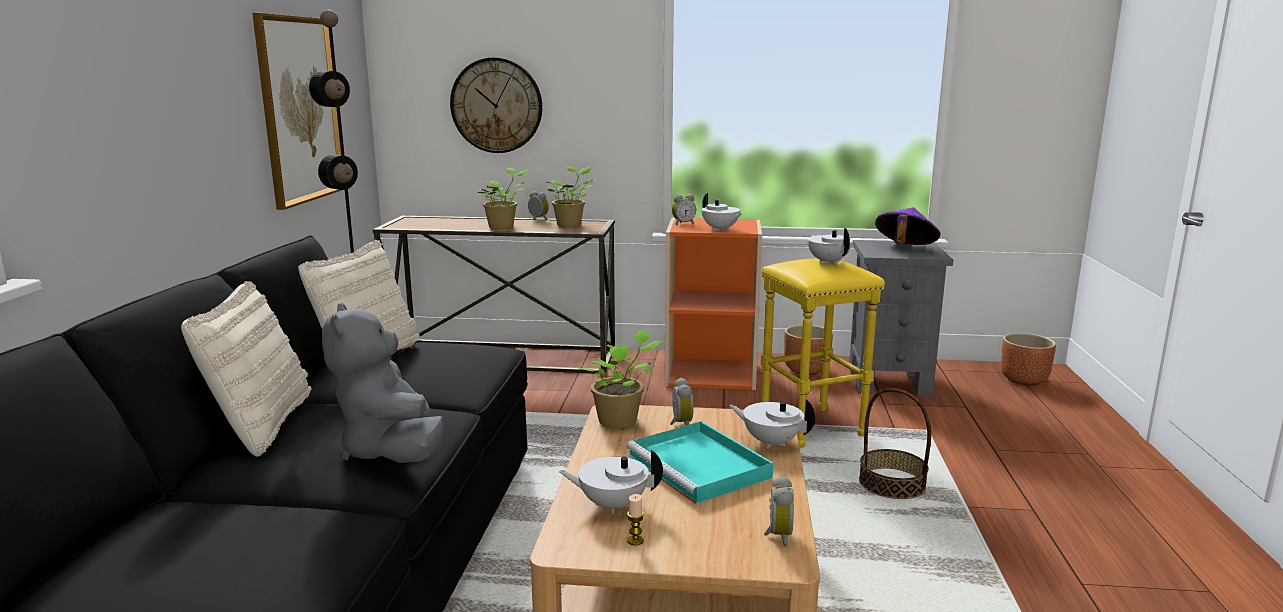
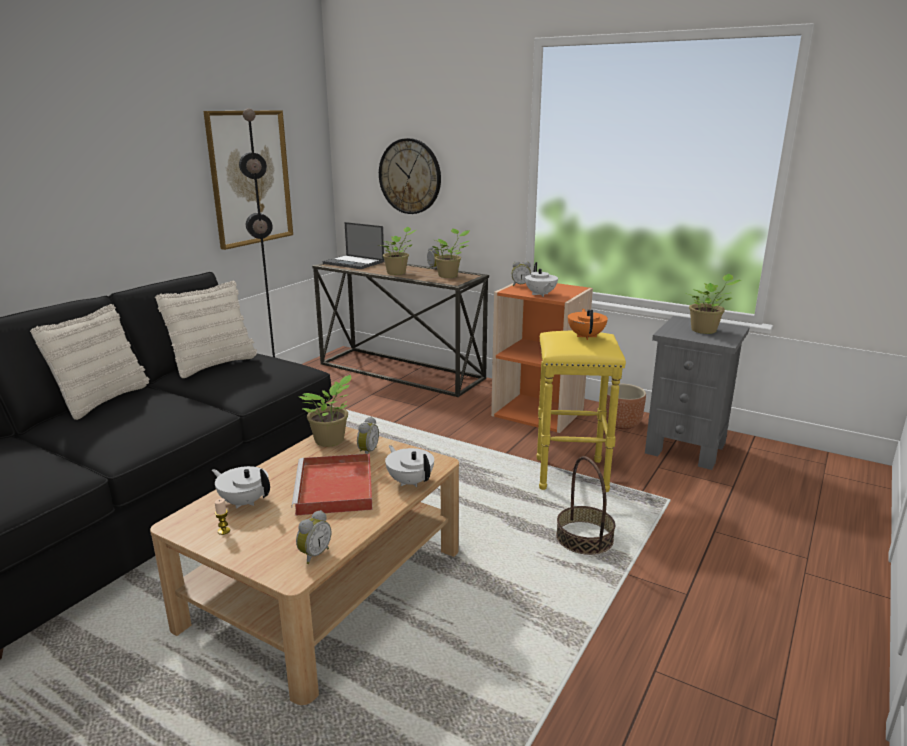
camera: 25 degrees right, 5 degrees up
grey plush toy [322,303,445,463] -> none
turquoise tray [626,421,773,504] -> red tray [291,454,373,516]
white teapot [807,228,853,265] -> orange teapot [568,309,608,340]
purple hat [875,207,941,245] -> potted plant [684,274,741,334]
brown planter [1001,333,1056,385] -> none
none -> laptop [323,222,384,269]

